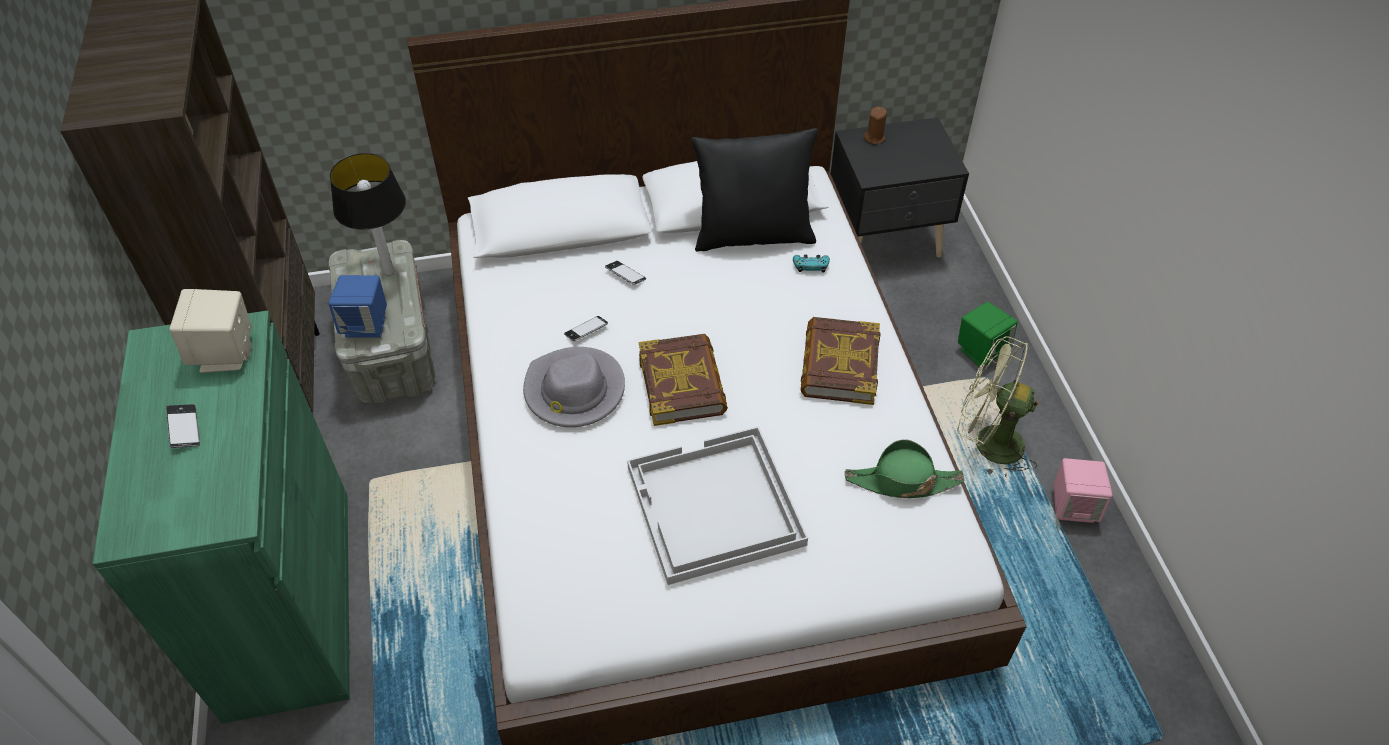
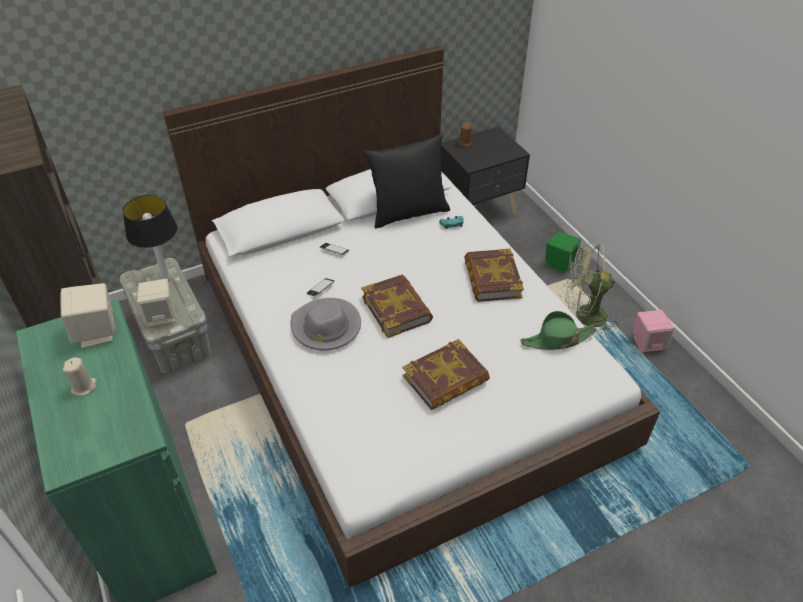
camera: 15 degrees left, 5 degrees down
phone [166,404,200,448] -> beige candle [63,357,96,396]
blue speaker [328,275,387,338] -> beige speaker [137,279,175,326]
white tray [627,426,808,585] -> book [403,339,490,410]

